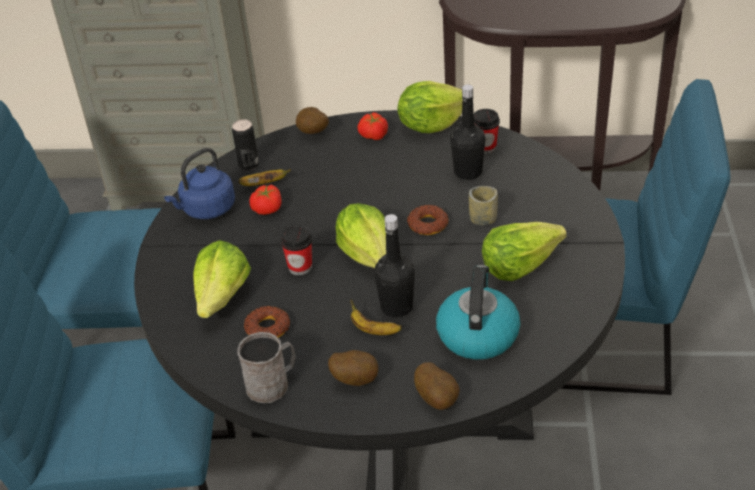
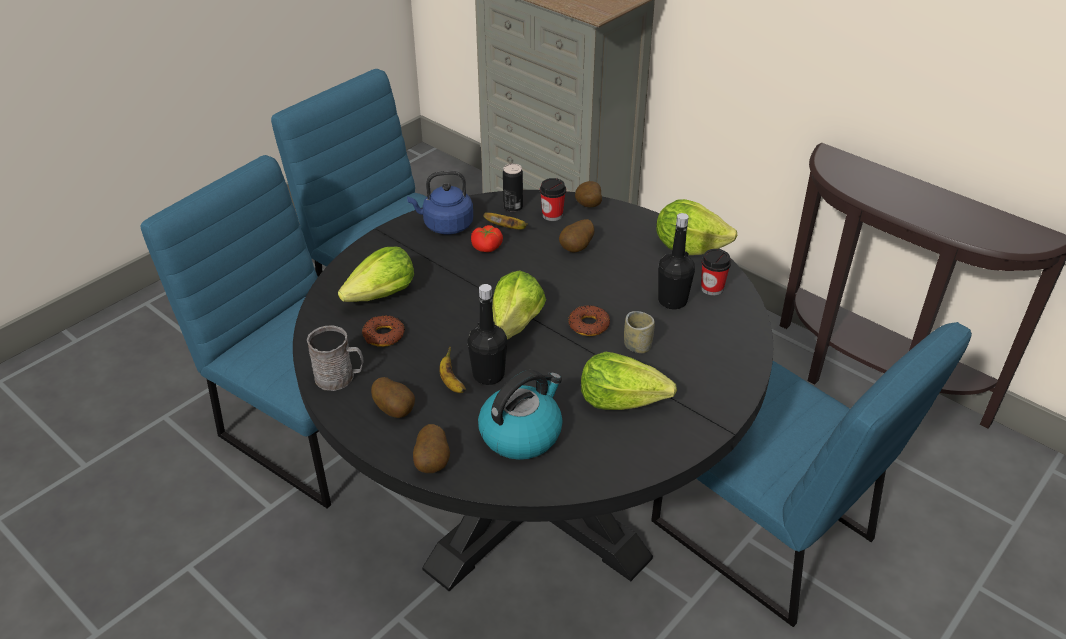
camera: 35 degrees right, 0 degrees up
cup [280,225,312,275] -> cup moved to [540,178,566,221]
tomato [357,112,388,140] -> none
none -> potato [559,219,594,253]

